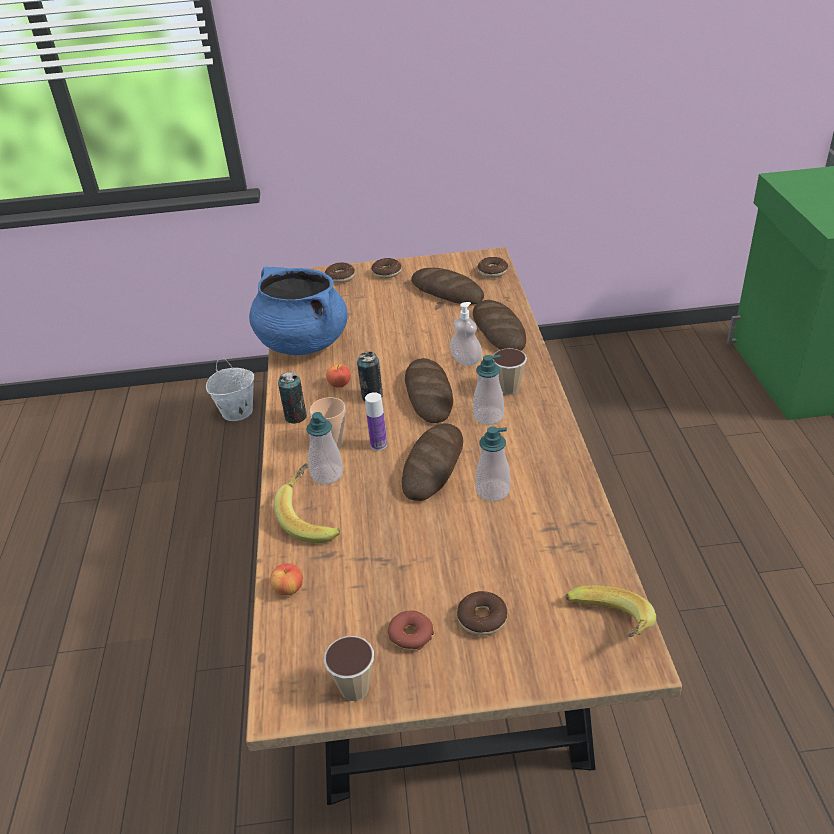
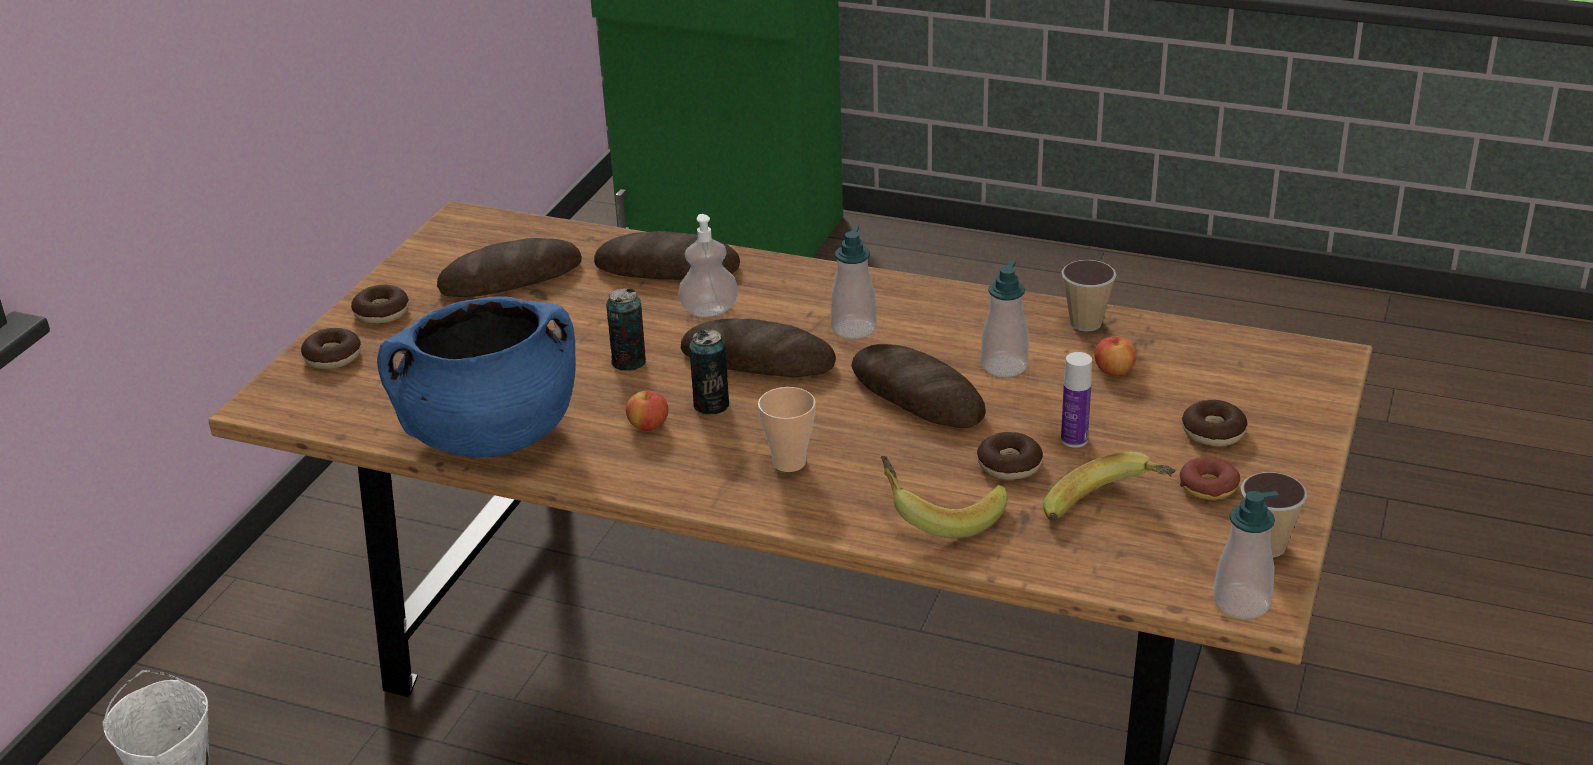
camera: 65 degrees left, 5 degrees down
apple [270,563,303,596] -> apple moved to [1095,336,1136,376]
can [278,372,307,424] -> can moved to [606,288,646,371]
soap dispenser [307,412,343,484] -> soap dispenser moved to [1213,491,1278,619]
bottle [365,392,387,450] -> bottle moved to [1061,352,1092,448]
donut [477,257,508,278] -> donut moved to [977,432,1043,480]
cup [493,348,527,394] -> cup moved to [1062,260,1117,331]
banana [566,585,656,637] -> banana moved to [1043,452,1176,522]

